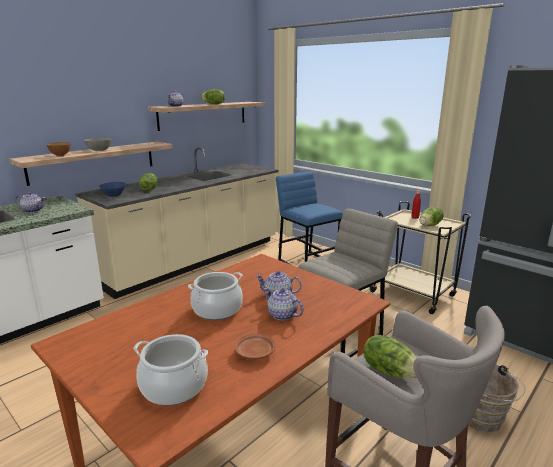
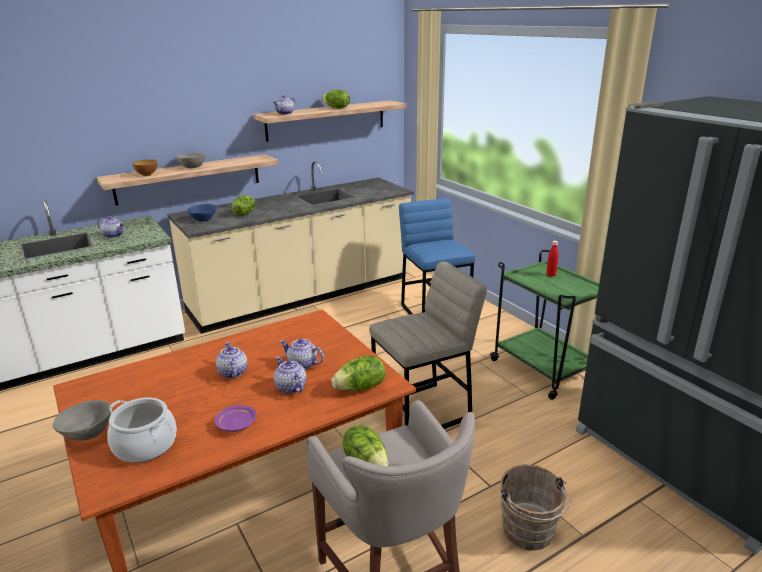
camera: 15 degrees right, 5 degrees up
cooking pot [188,272,243,320] -> teapot [216,342,248,378]
brown plate [235,334,275,359] -> purple plate [214,405,257,432]
beige cart [369,201,471,314] -> green cart [489,250,599,400]
lettuce [420,207,444,226] -> lettuce moved to [331,356,386,391]
none -> grey bowl [53,400,111,441]

